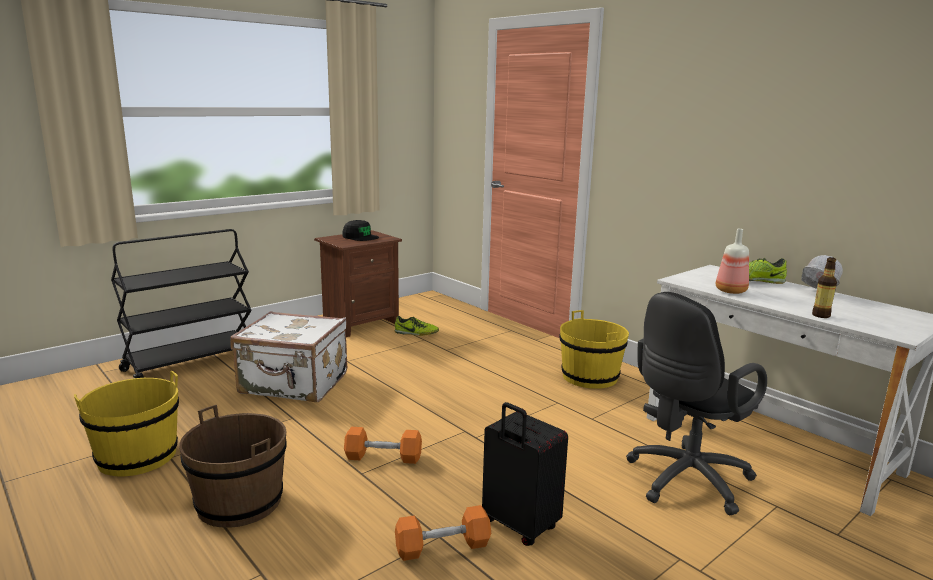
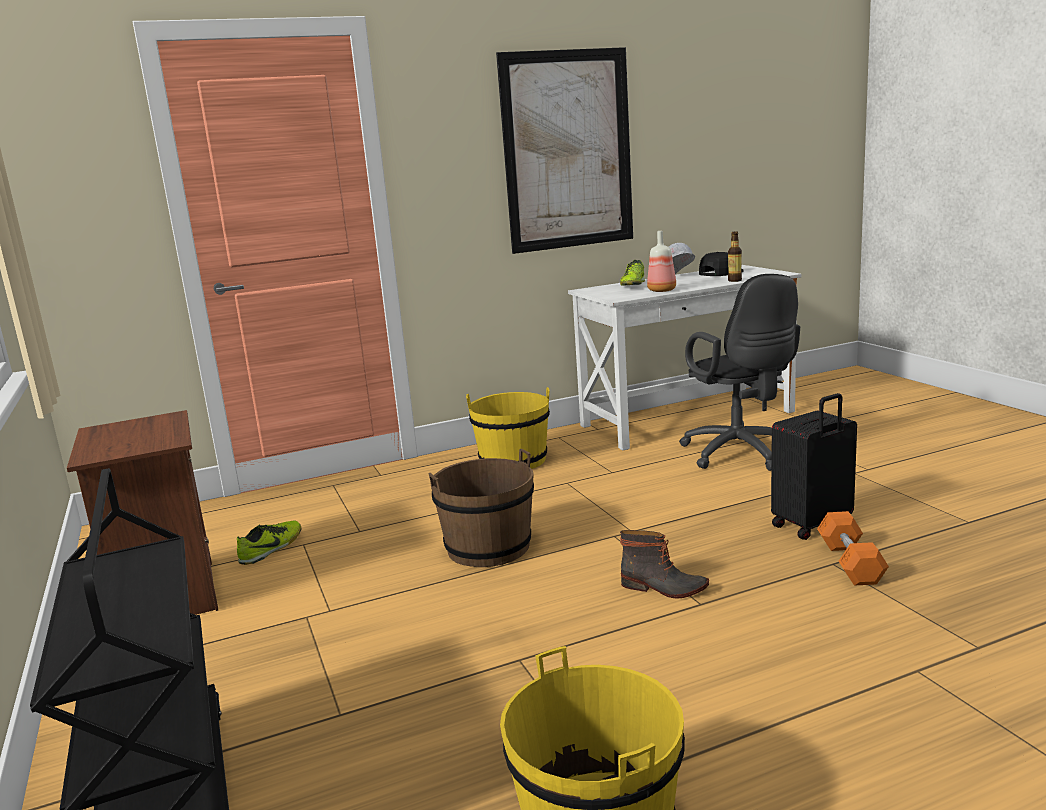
camera: 70 degrees left, 0 degrees up
brown bucket [179,405,286,528] -> brown bucket moved to [428,448,534,567]
white suitcase [230,311,347,402] -> none
black cap [342,220,379,241] -> black cap moved to [699,252,744,276]
orange dumbbell [344,427,422,464] -> boot [620,530,709,599]
none -> picture [496,47,633,254]

